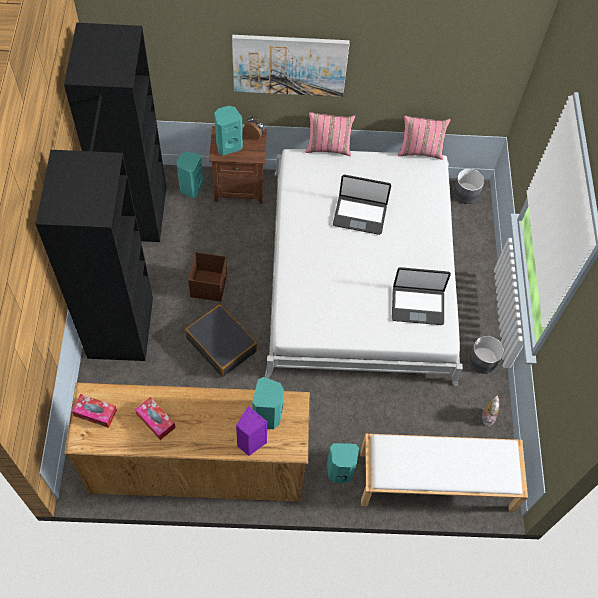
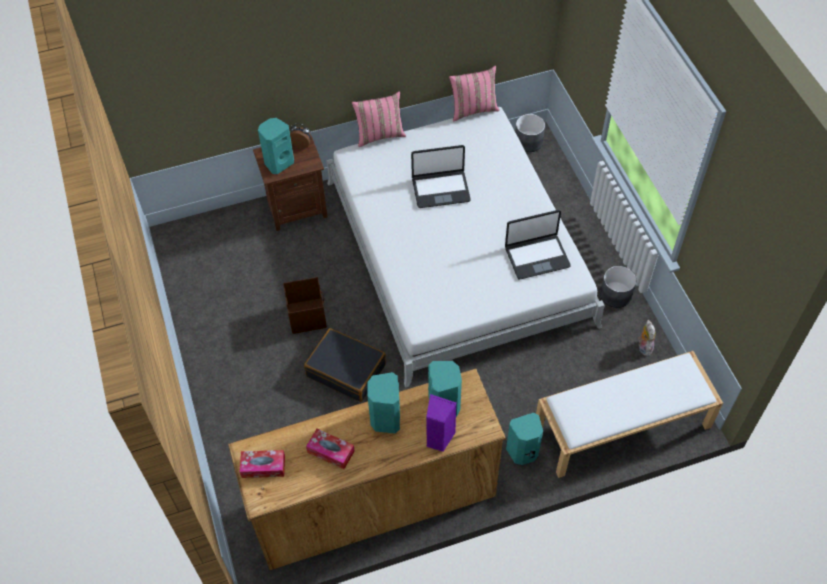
camera: 15 degrees left, 5 degrees down
black wardrobe [36,23,166,361] -> none
turquoise speaker [176,152,203,198] -> turquoise speaker moved to [367,372,400,433]
picture [232,35,350,97] -> none

